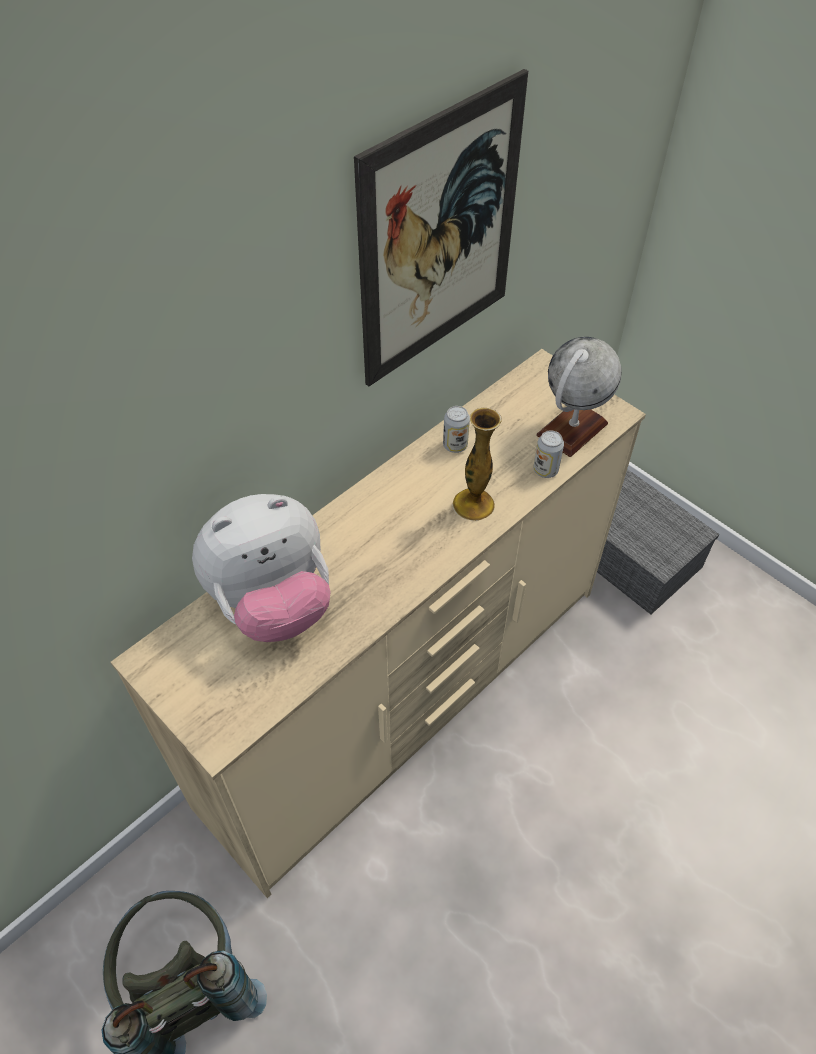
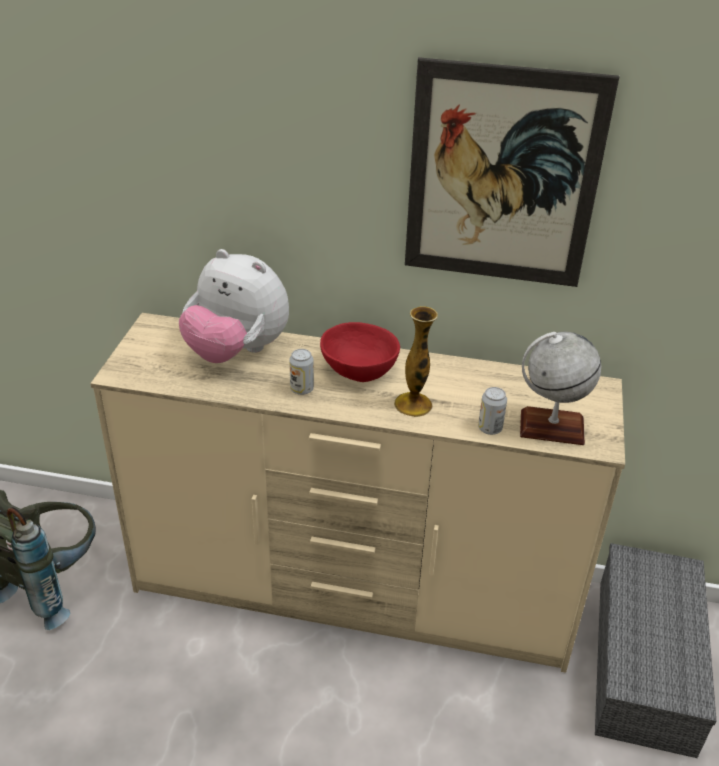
camera: 55 degrees right, 15 degrees down
can [443,406,470,453] -> can moved to [289,349,314,395]
none -> red bowl [320,322,400,382]

